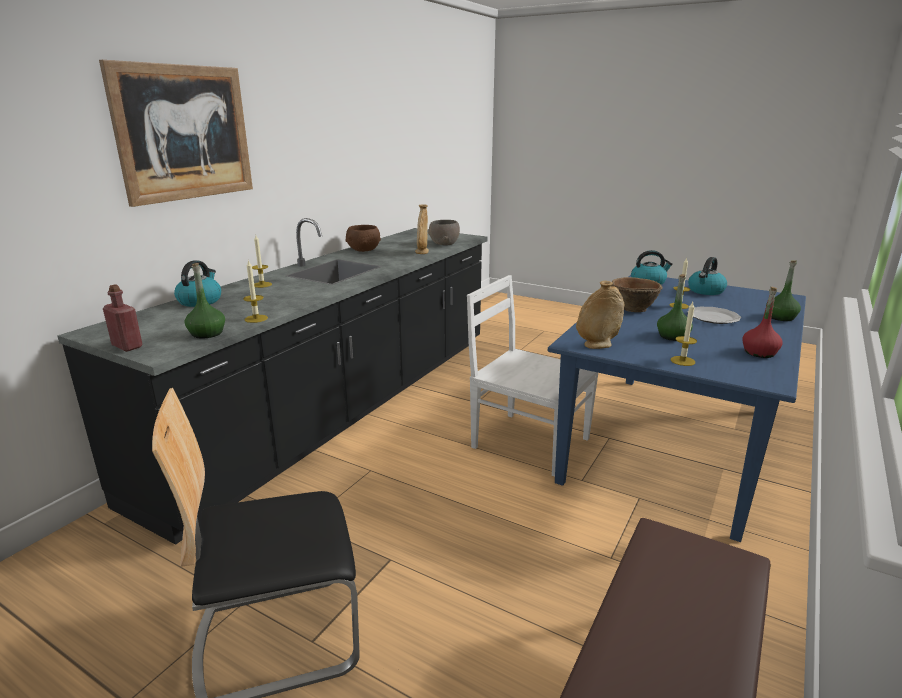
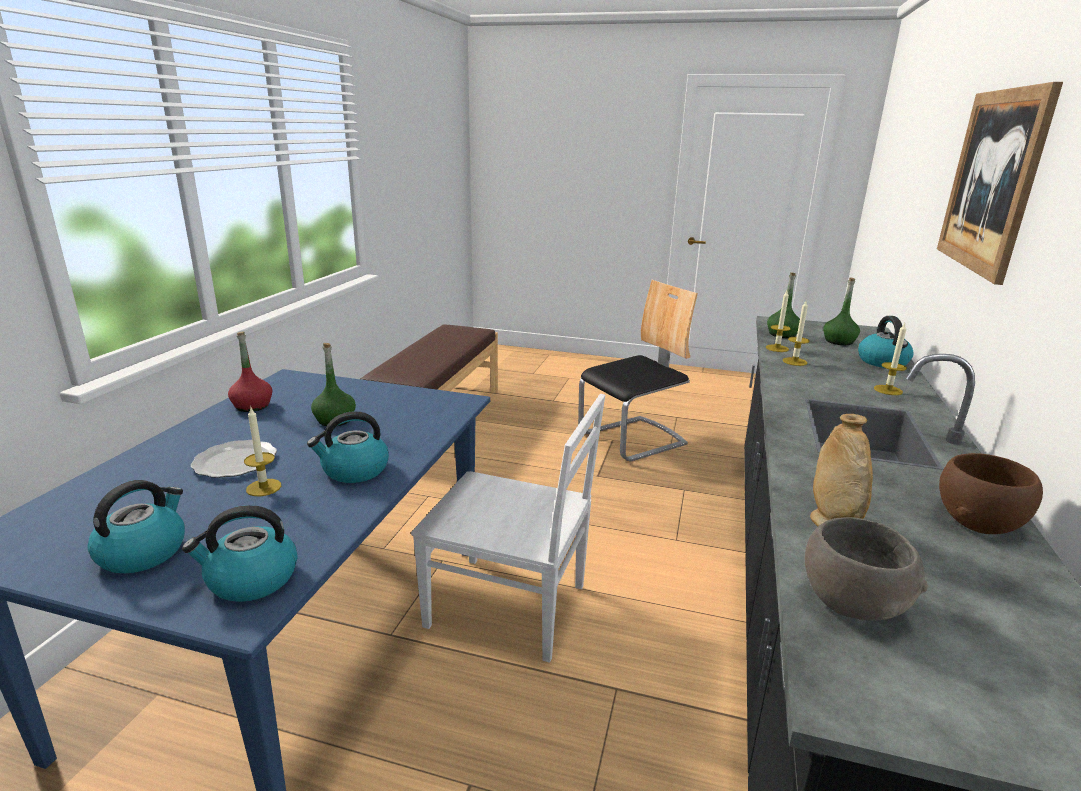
camera: 165 degrees right, 0 degrees up
red bottle [103,284,143,352] -> none
beige vase [576,281,624,349] -> none
brown bowl [611,277,663,312] -> kettle [307,411,389,483]
candle [671,302,697,366] -> candle moved to [783,301,810,366]
green bottle [766,260,801,321] -> green bottle moved to [823,277,860,345]

